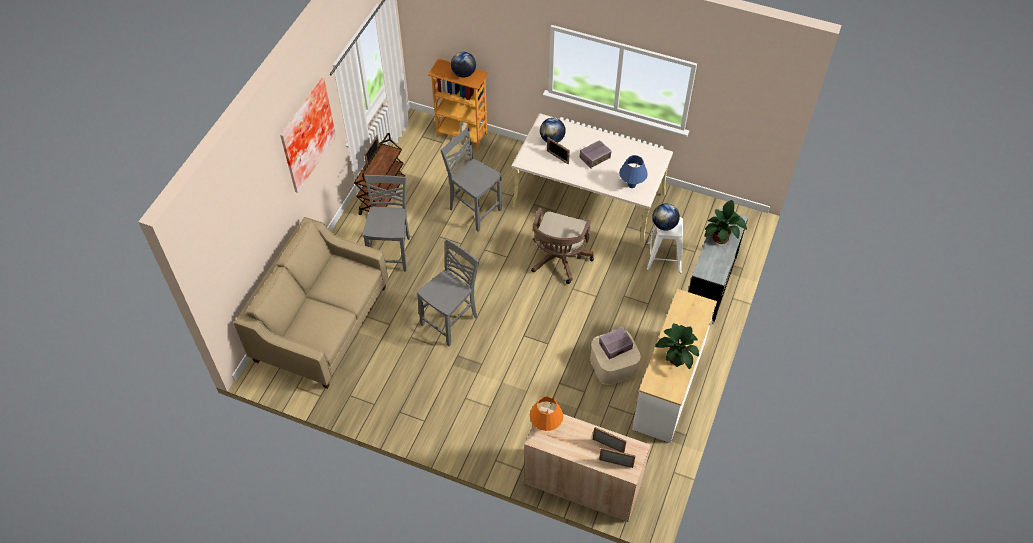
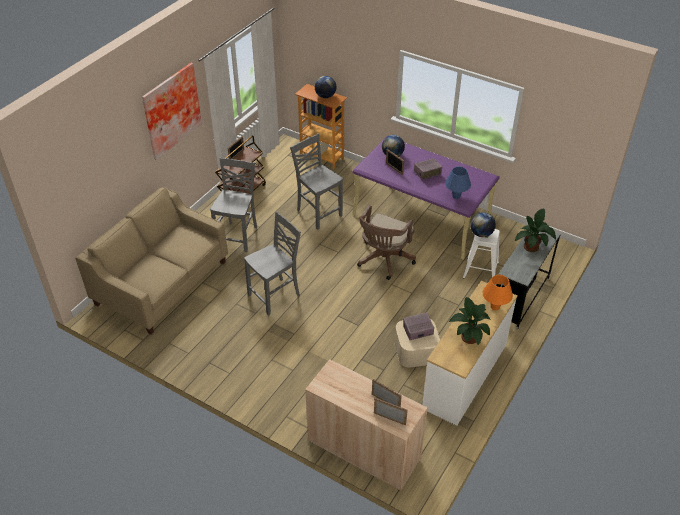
camera: 10 degrees right, 10 degrees down
beige desk [512,113,673,247] -> purple desk [352,136,500,260]
orange table lamp [530,397,563,431] -> orange table lamp moved to [483,275,513,310]

